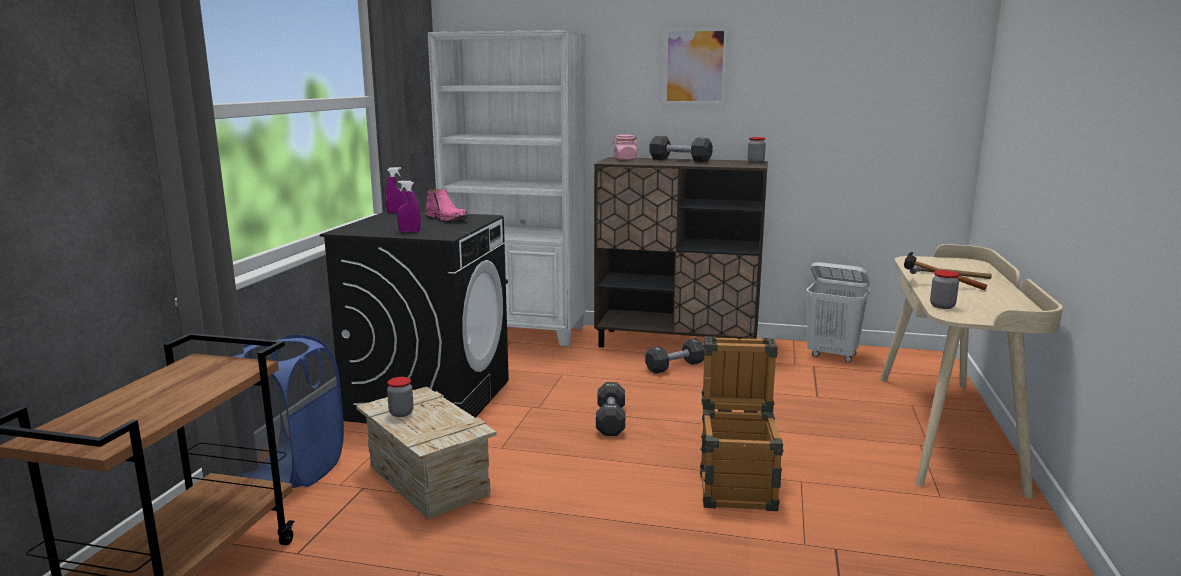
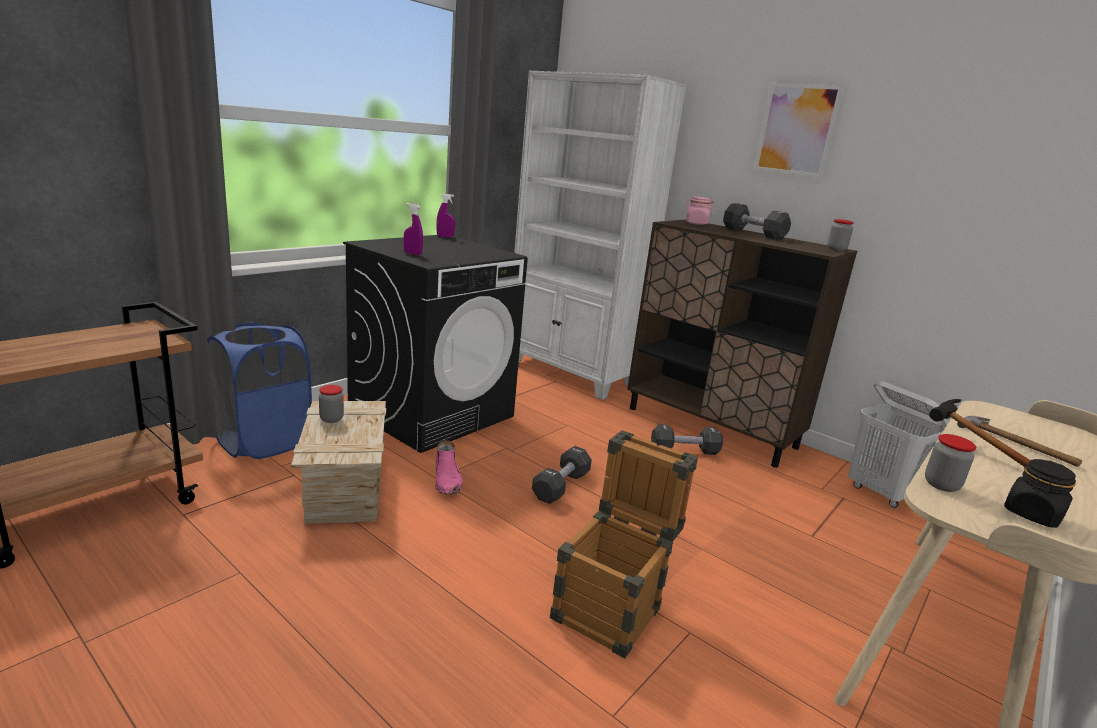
camera: 25 degrees right, 5 degrees up
pink boot [426,189,468,221] -> pink boot moved to [435,440,463,494]
none -> black jar [1004,459,1076,528]

